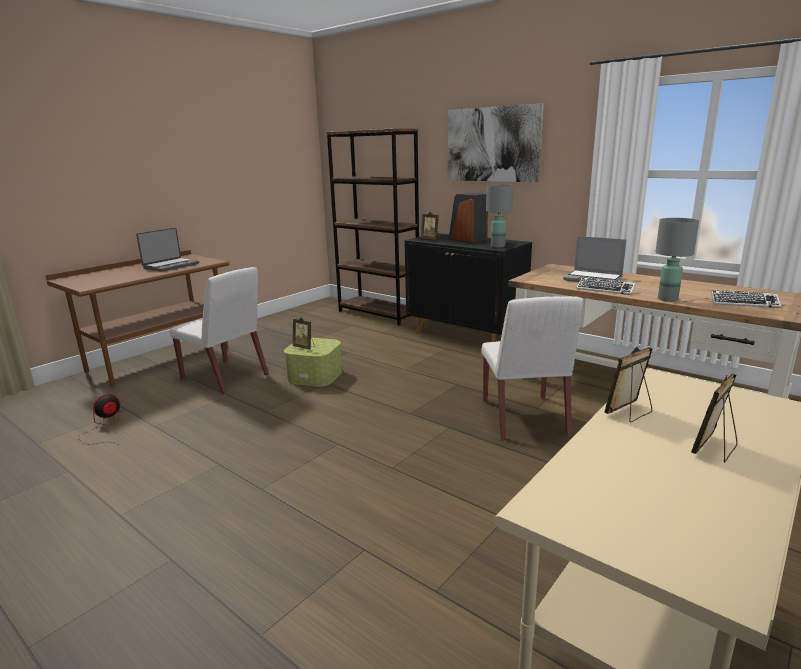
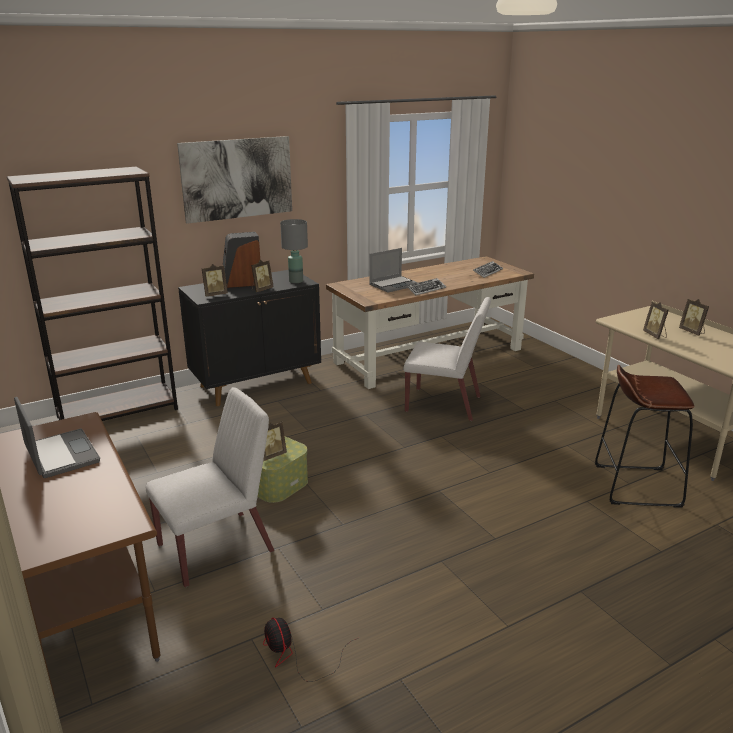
camera: 70 degrees left, 5 degrees up
grey table lamp [656,218,699,302] -> none
none -> picture frame [251,260,273,292]
none -> brown stool [595,365,695,508]

